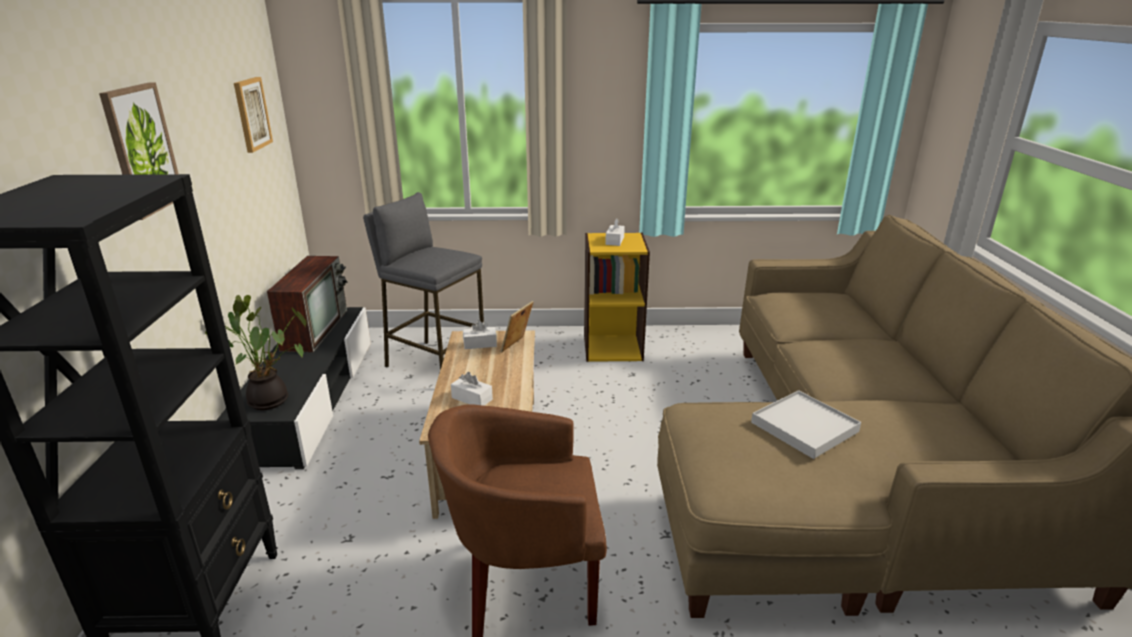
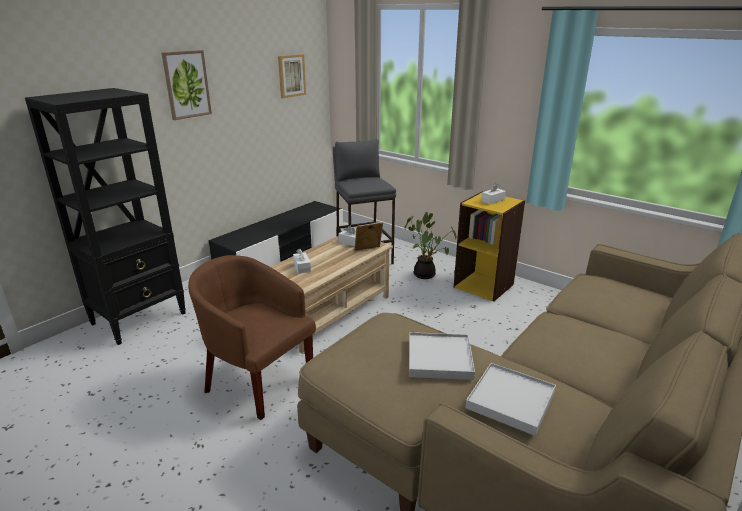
camera: 40 degrees right, 0 degrees up
potted plant [205,295,307,410] -> potted plant moved to [404,212,457,279]
television [267,256,348,352] -> none
none -> white tray [466,363,556,436]

